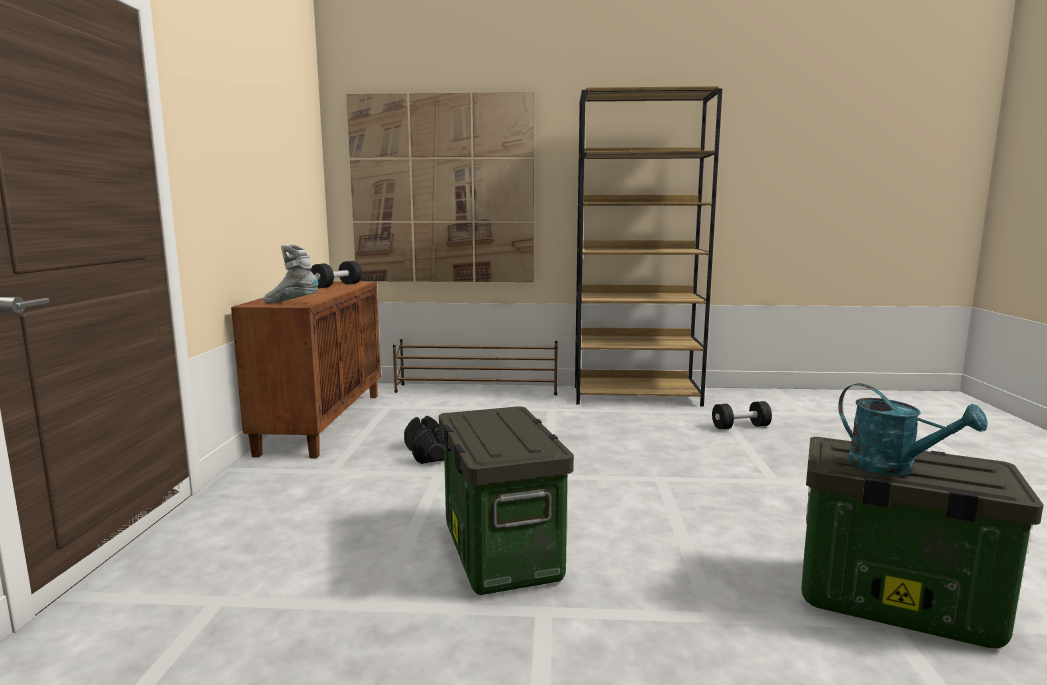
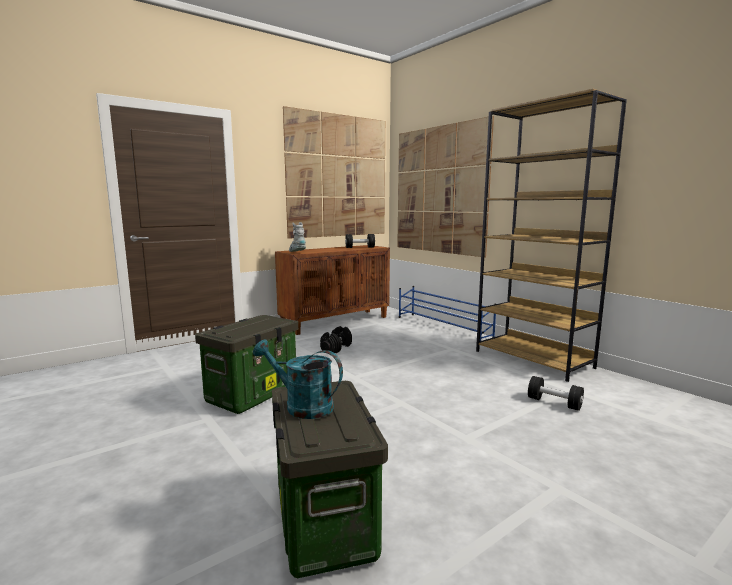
camera: 50 degrees right, 0 degrees up
brown shoe rack [393,339,558,395] -> blue shoe rack [399,286,496,341]
turquoise watering can [838,383,988,475] -> turquoise watering can turned 105 degrees clockwise [253,340,343,419]
none -> picture [283,106,385,239]

